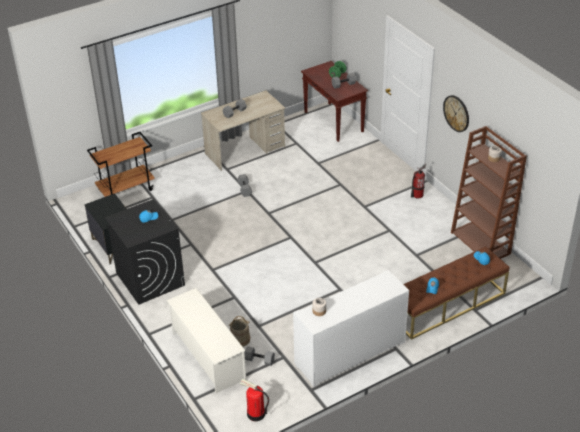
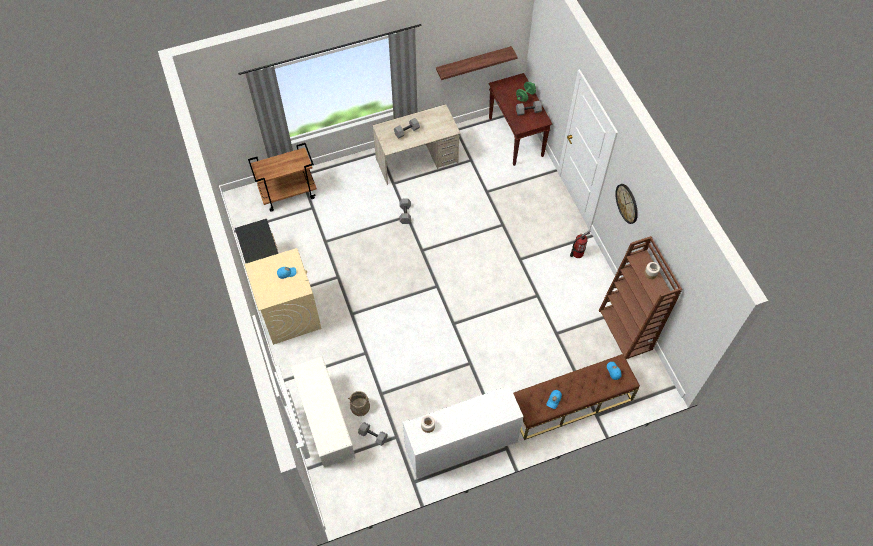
camera: 10 degrees right, 20 degrees up
black washing machine [105,199,185,305] -> beige washing machine [244,248,322,345]
fire extinguisher [240,379,269,421] -> none
none -> shelf [436,46,517,80]

